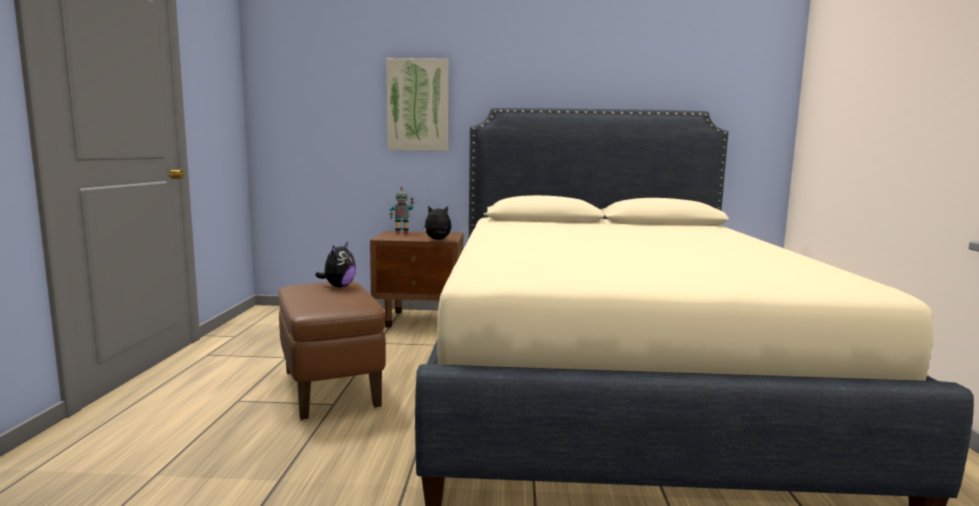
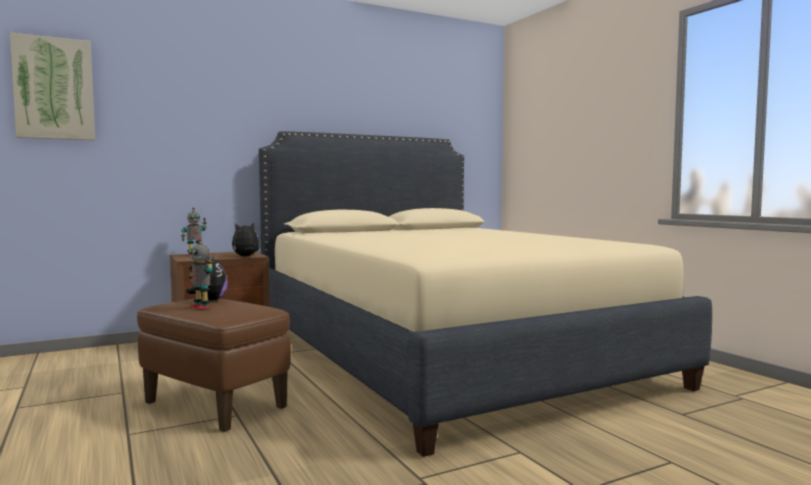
camera: 30 degrees left, 5 degrees down
picture [386,58,449,151] -> picture moved to [10,33,95,140]
none -> toy robot [189,238,214,310]

